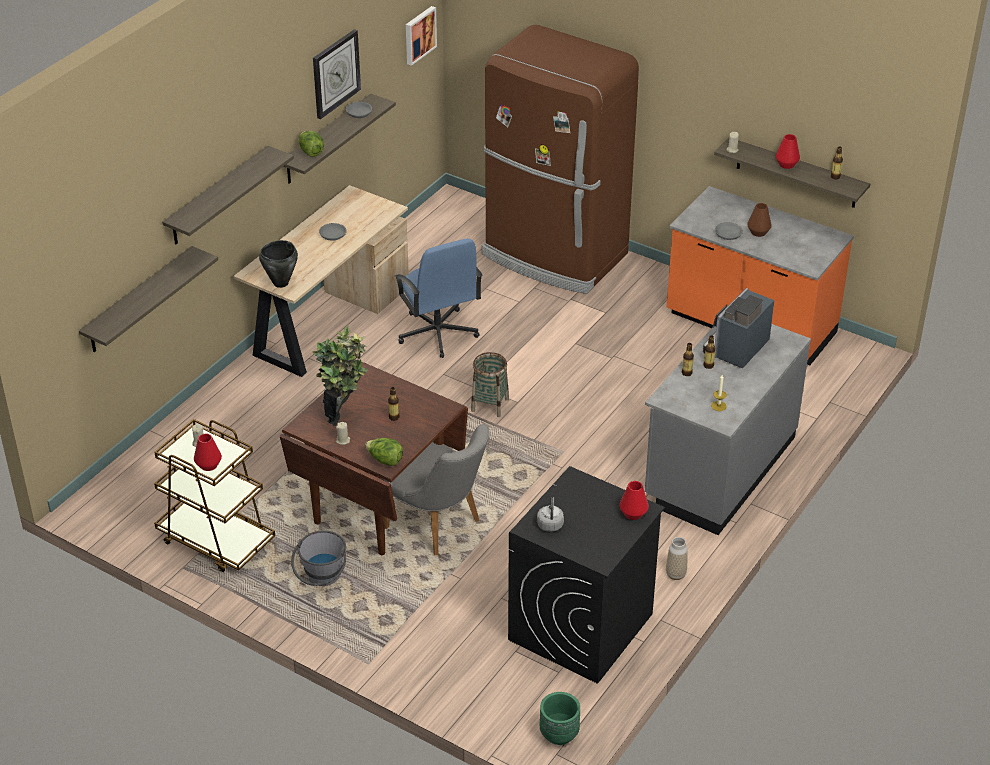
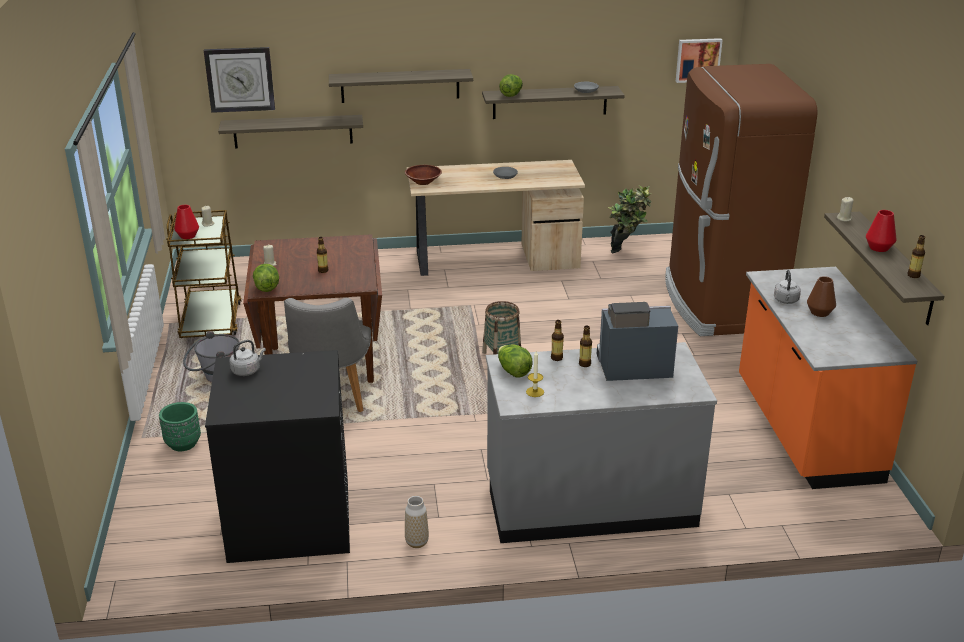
camera: 50 degrees right, 10 degrees down
black cooking pot [259,240,298,288] -> brown bowl [405,165,442,185]
wall clock [313,29,361,119] -> wall clock moved to [204,47,275,113]
potted plant [313,326,368,426] -> potted plant moved to [608,186,652,253]
blue office chair [395,238,483,358] -> none
green planter [540,692,580,745] -> green planter moved to [159,402,201,451]
red vase [619,481,649,520] -> none
grey bowl [715,222,743,240] -> grey kettle [774,270,801,304]
none -> lettuce [498,345,533,378]

